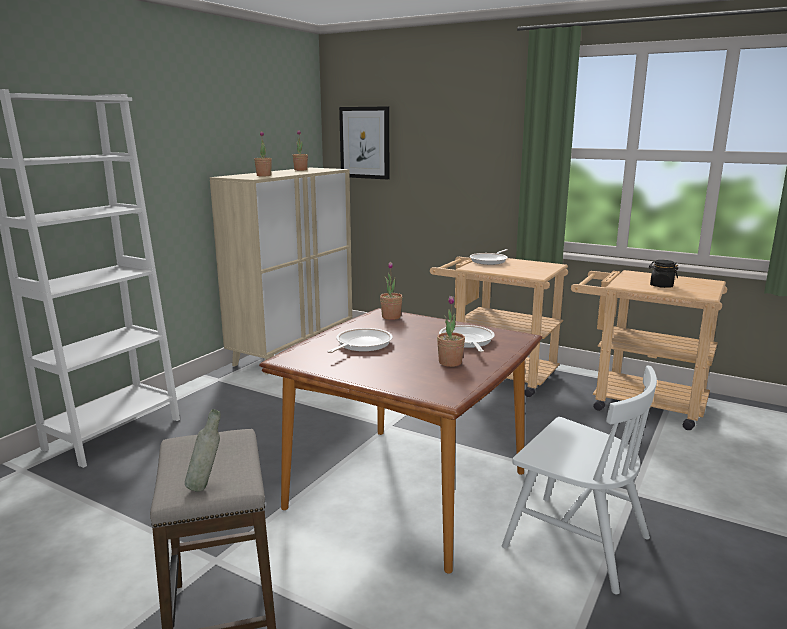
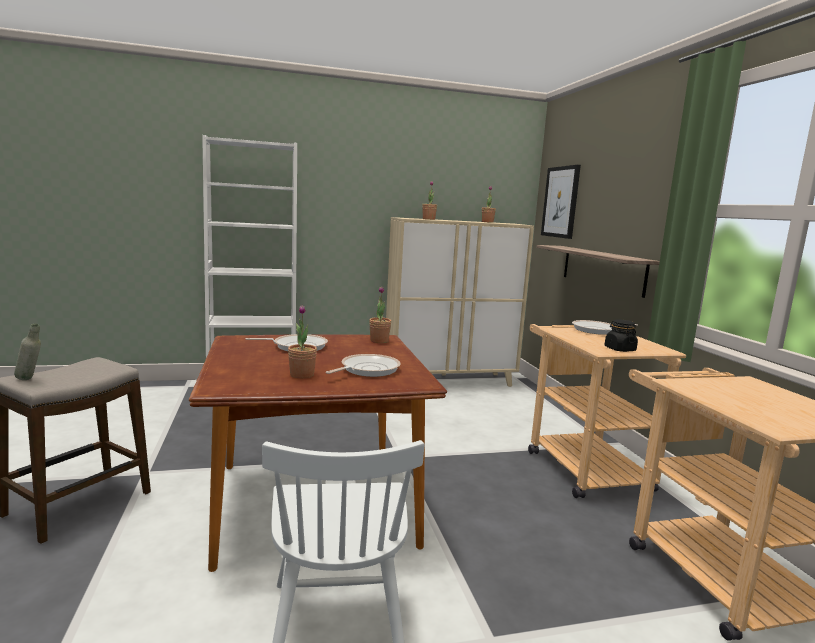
camera: 45 degrees right, 5 degrees down
black jar [649,260,678,288] -> black jar moved to [605,319,638,352]
none -> shelf [536,245,660,298]

